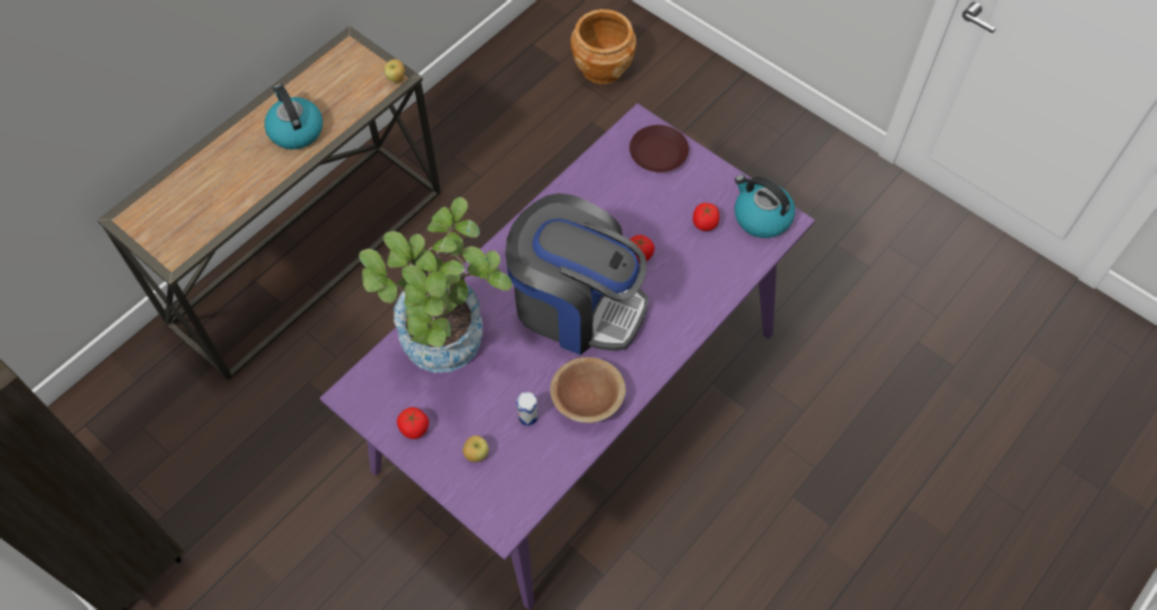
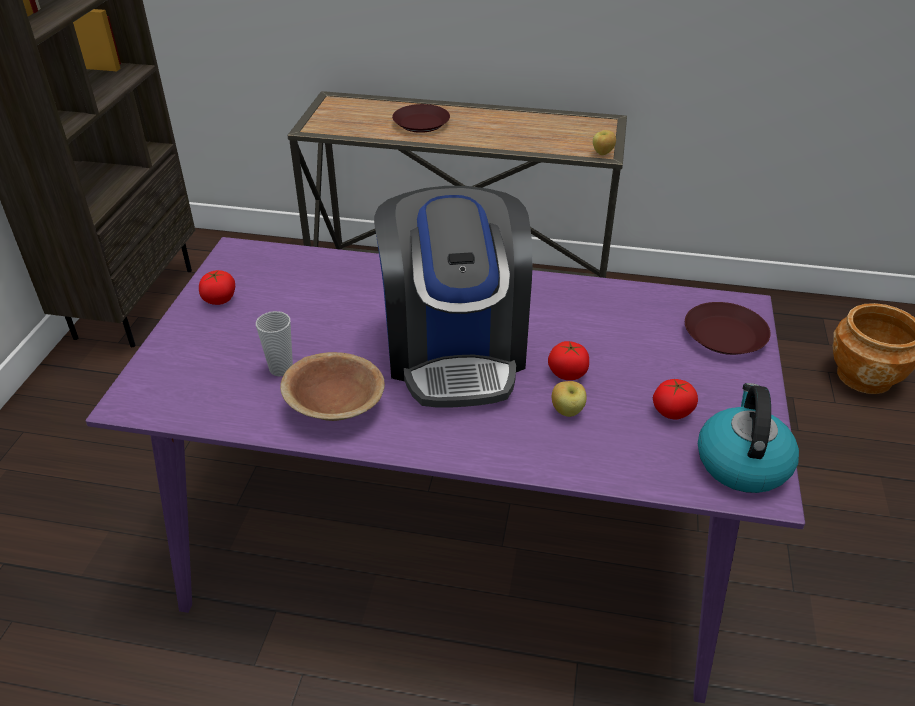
camera: 60 degrees right, 20 degrees down
kettle [264,84,323,149] -> none
potted plant [359,197,512,373] -> none
apple [463,435,489,462] -> apple moved to [552,381,586,417]
can [516,392,538,426] -> cup [256,311,293,377]
none -> brown plate [392,104,450,133]

